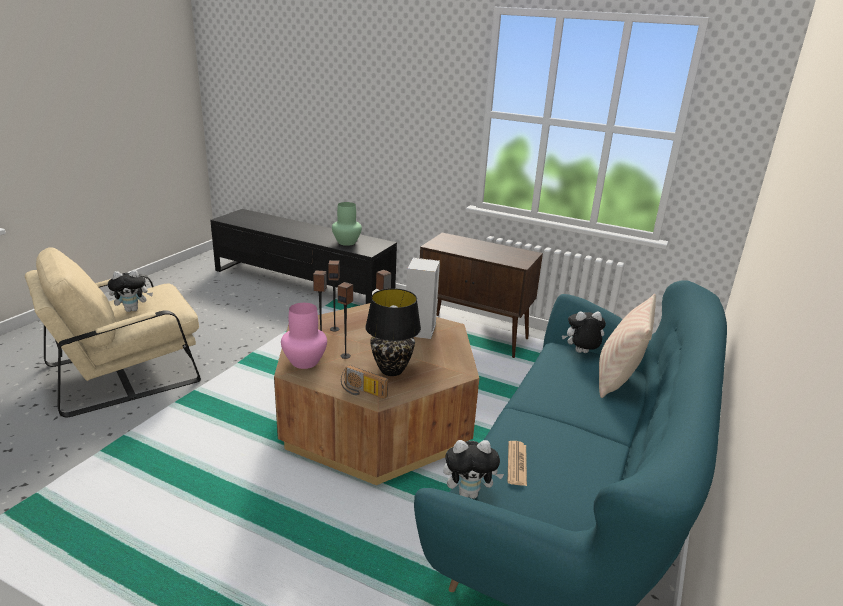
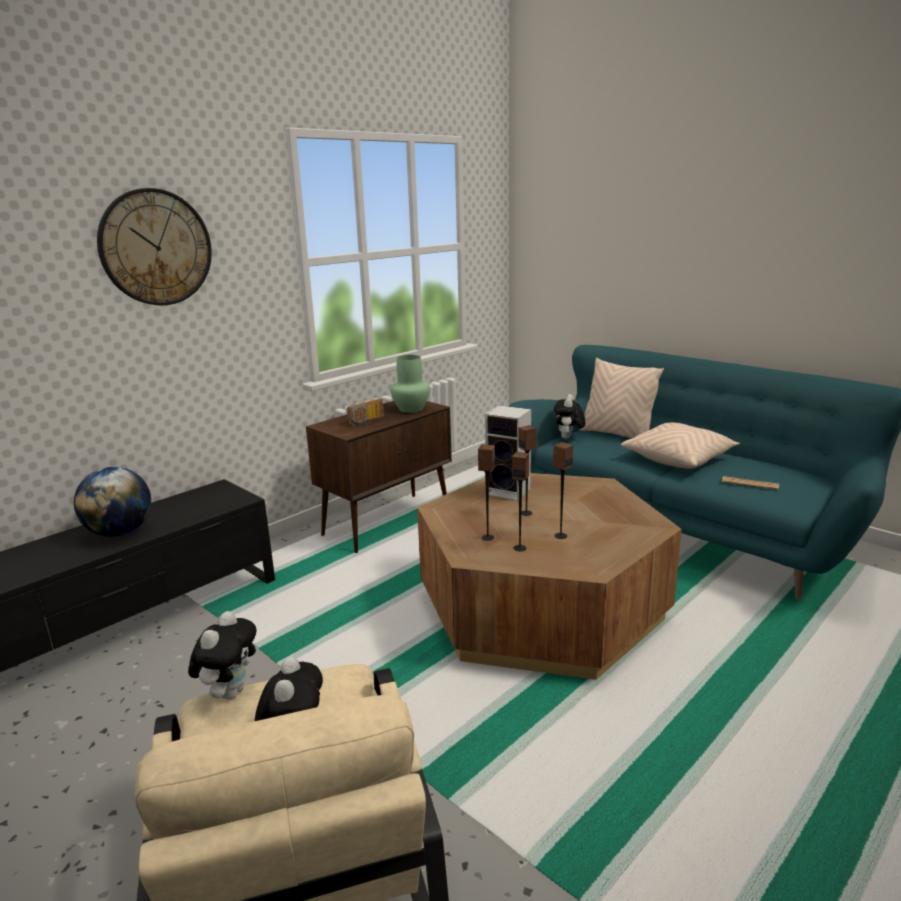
camera: 70 degrees left, 5 degrees down
pink vase [281,303,327,369] -> none
green vase [332,202,362,246] -> green vase moved to [390,355,430,413]
radio [341,365,388,399] -> radio moved to [347,398,384,425]
black table lamp [365,288,421,376] -> none
plush toy [444,440,504,499] -> plush toy moved to [188,611,257,700]
none -> globe [74,467,151,537]
none -> wall clock [97,188,212,306]
none -> beige pillow [621,422,740,469]

